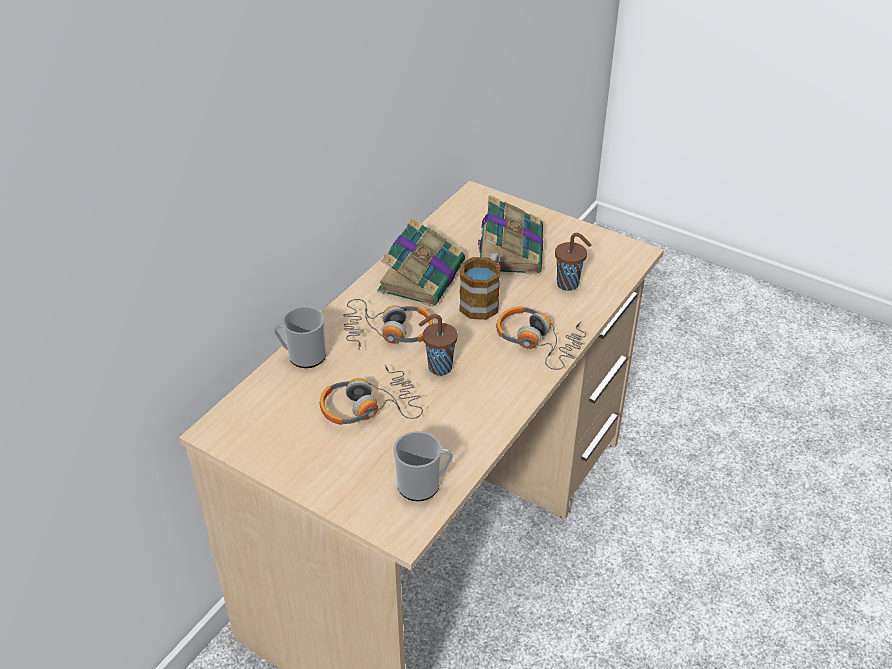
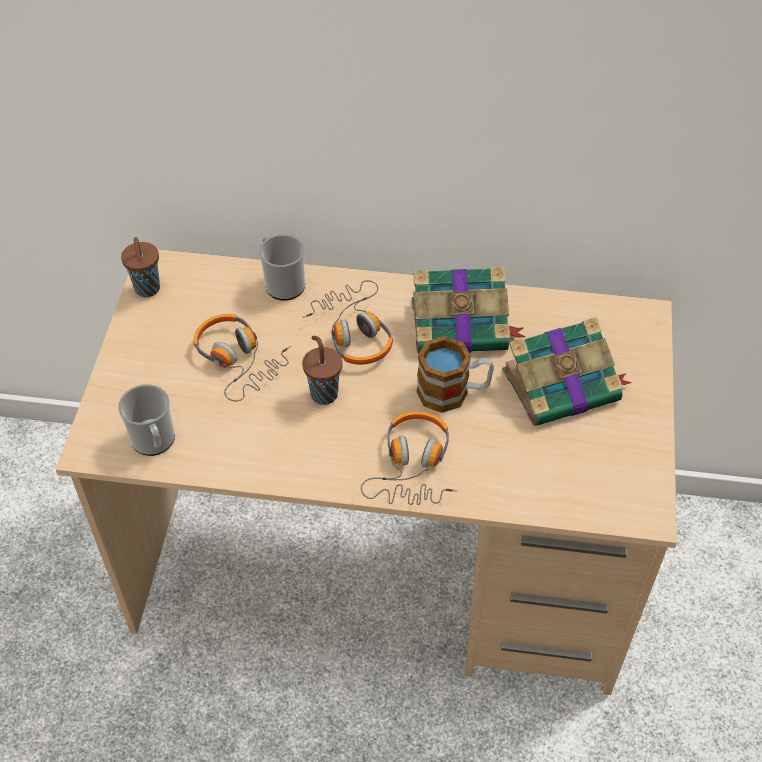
camera: 65 degrees right, 10 degrees up
brown cup [555,233,591,291] -> brown cup moved to [121,237,160,297]

